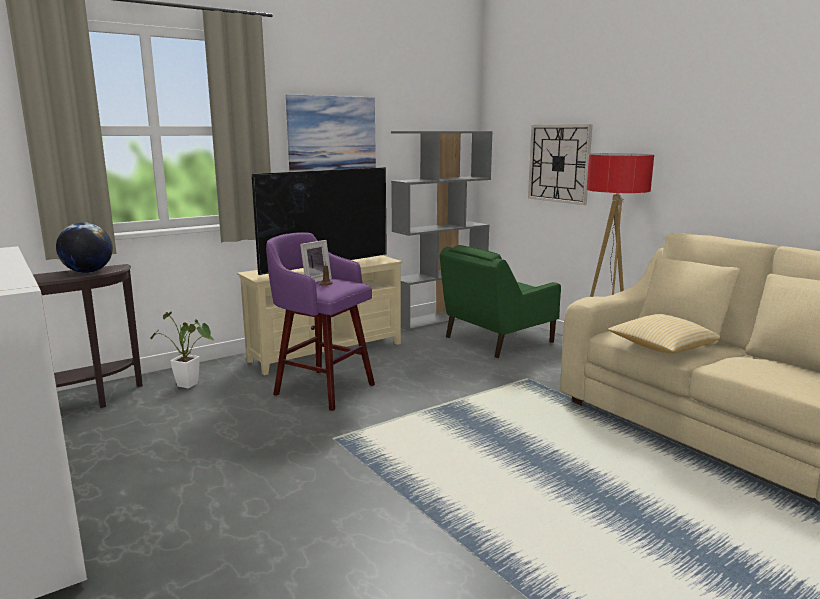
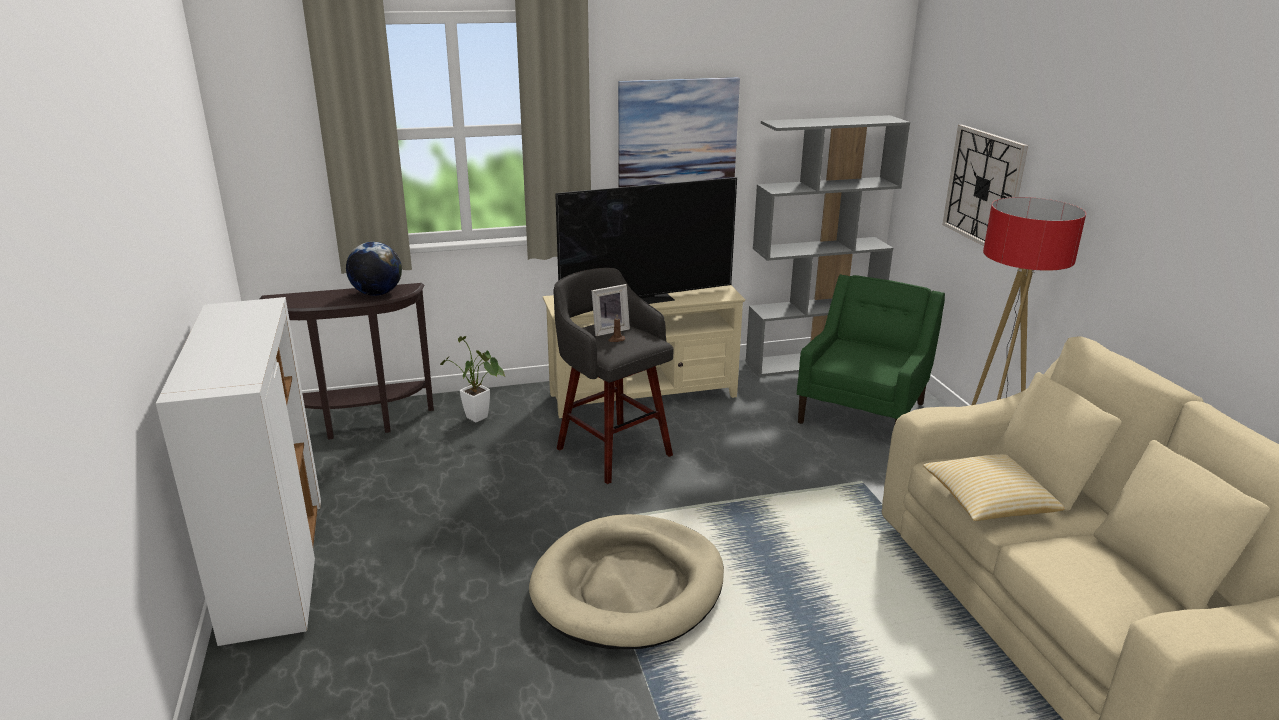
camera: 20 degrees right, 10 degrees up
purple stool [266,232,375,411] -> grey stool [553,268,674,484]
green armchair [440,245,561,359] -> green armchair turned 135 degrees clockwise [797,274,945,424]
none -> beige dog bed [529,514,724,649]

